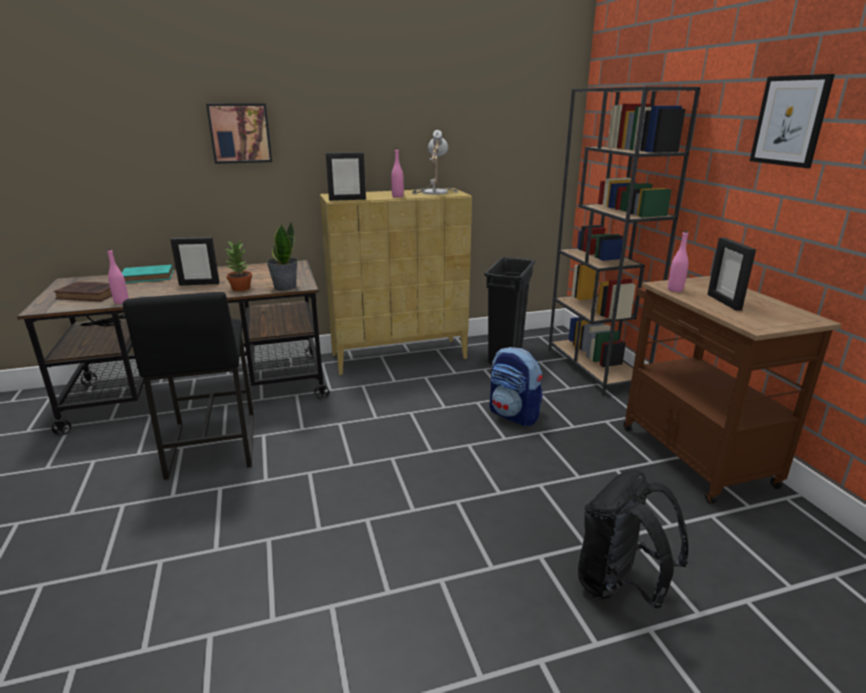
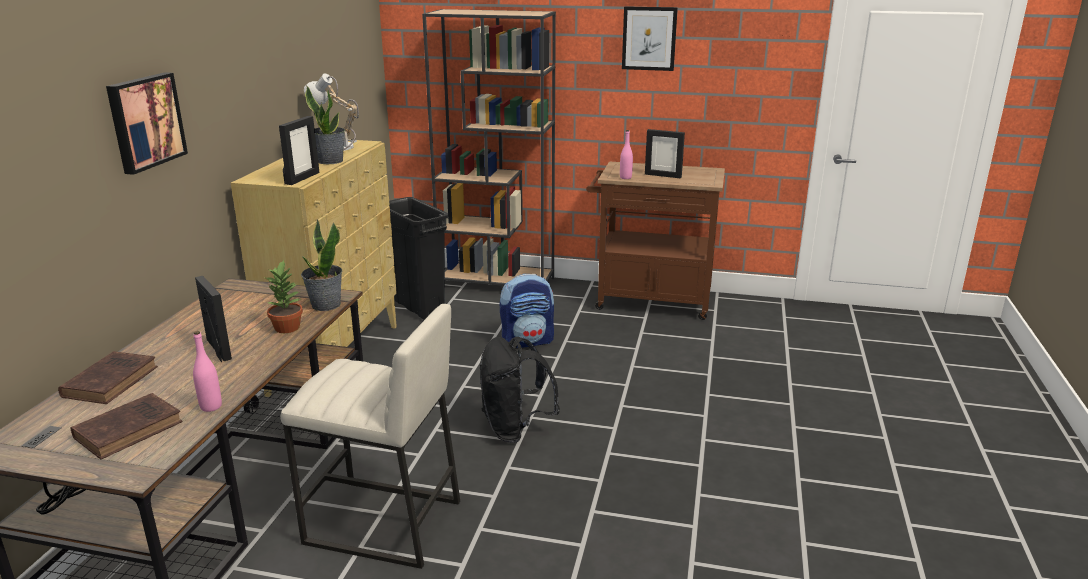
camera: 60 degrees left, 0 degrees up
turquoise book [122,265,173,283] -> brown book [58,351,158,404]
black stool [123,292,254,480] -> beige stool [280,304,460,569]
picture frame [170,237,220,286] -> picture frame turned 60 degrees counterclockwise [195,276,232,362]
pink bottle [391,148,404,198] -> potted plant [305,86,345,164]
black backpack [578,470,688,608] -> black backpack moved to [480,337,560,443]

